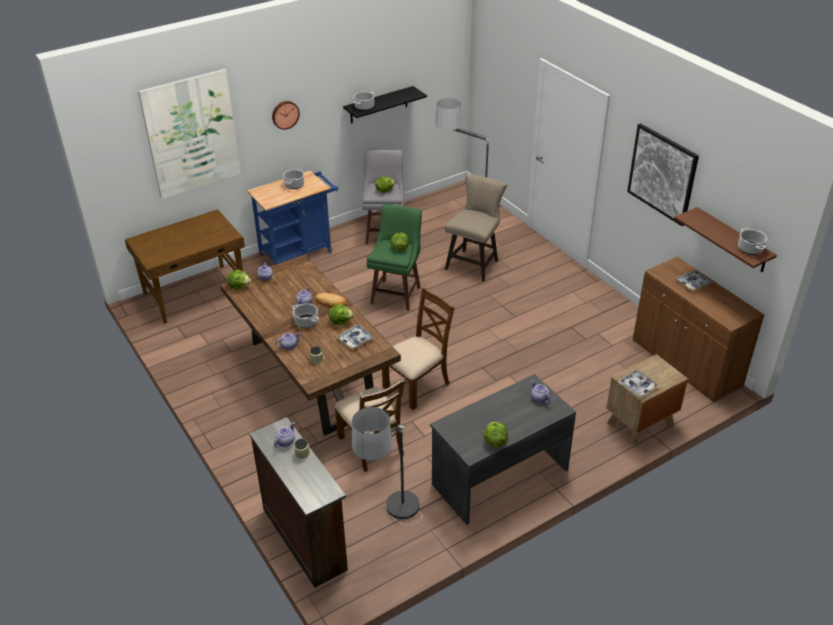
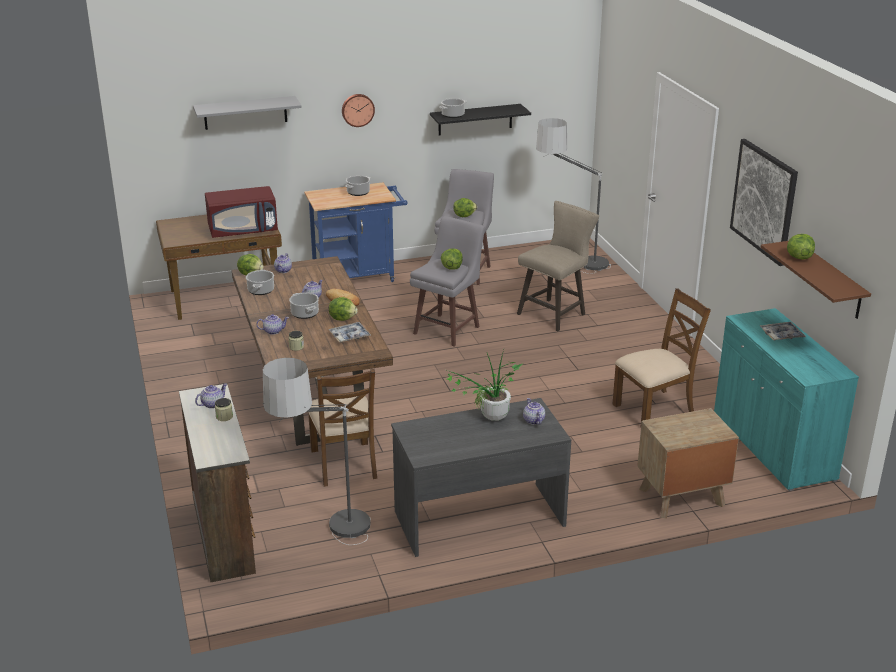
camera: 15 degrees right, 10 degrees down
picture [138,69,242,199] -> grey shelf [193,96,301,130]
green stool [366,204,422,311] -> grey stool [410,216,485,346]
brown chair [382,288,455,410] -> brown chair moved to [613,288,711,428]
lettuce [484,422,508,447] -> lettuce moved to [787,234,815,260]
tray [618,370,659,397] -> none
brown cabinet [633,257,764,402] -> turquoise cabinet [714,308,859,491]
cooking pot [738,228,767,255] -> cooking pot moved to [246,270,274,295]
none -> red microwave [205,186,278,238]
none -> potted plant [444,350,522,421]

